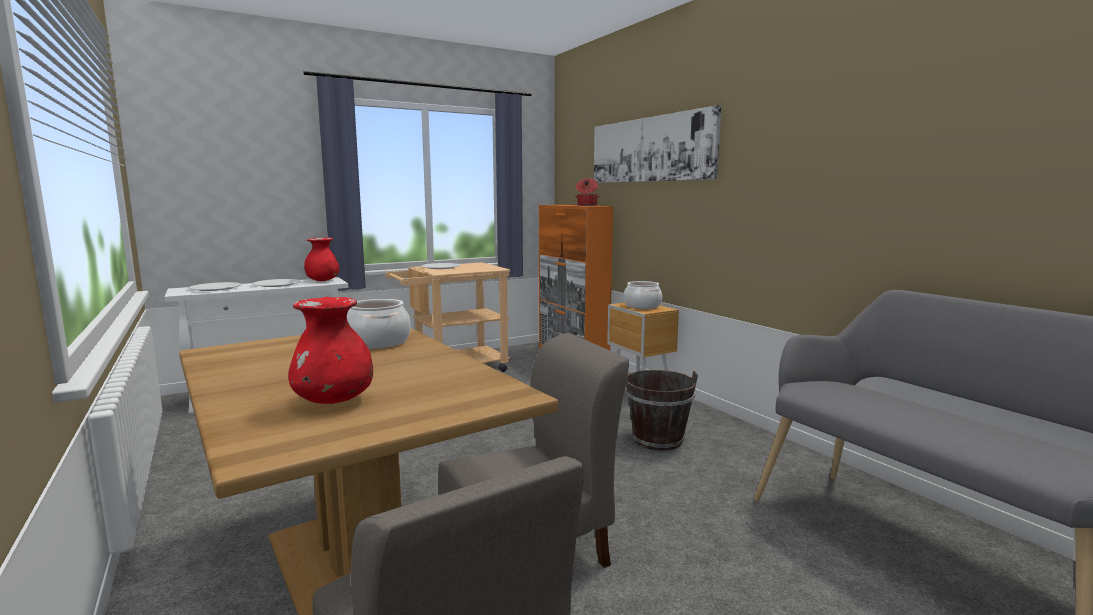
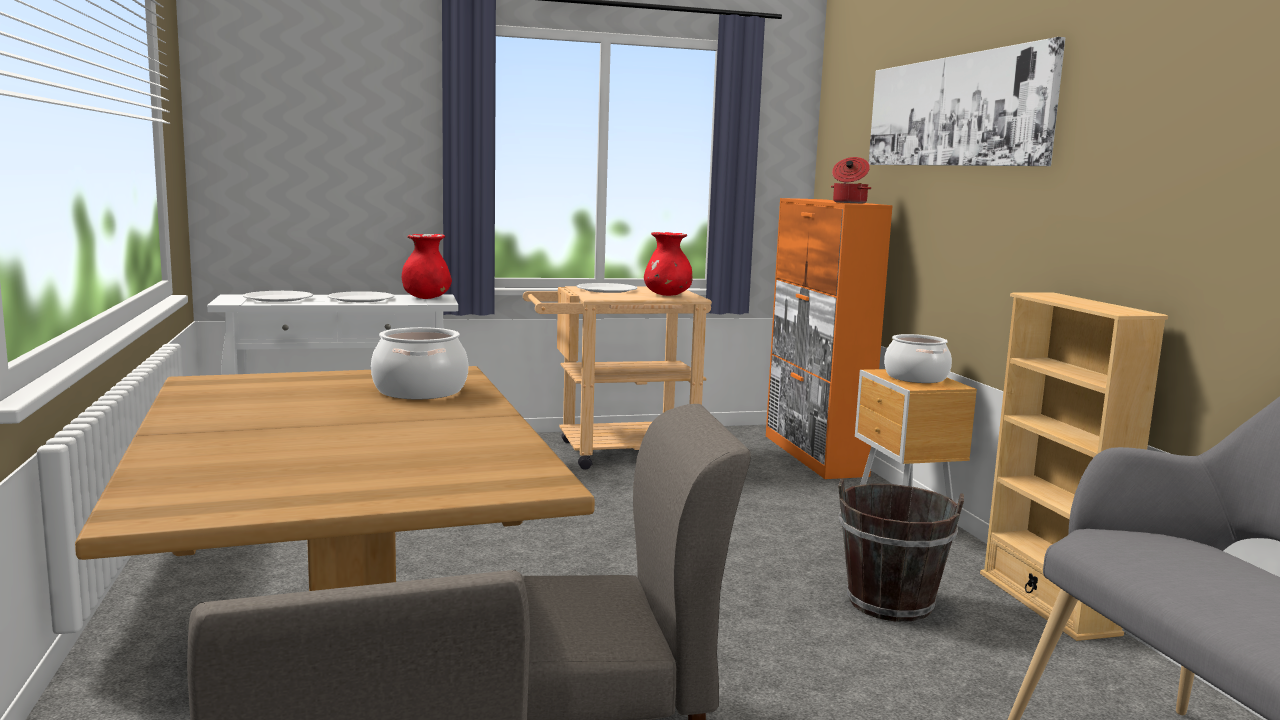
camera: 15 degrees right, 0 degrees up
red vase [288,297,373,404] -> red vase moved to [644,232,693,296]
none -> beige bookcase [980,292,1168,641]

